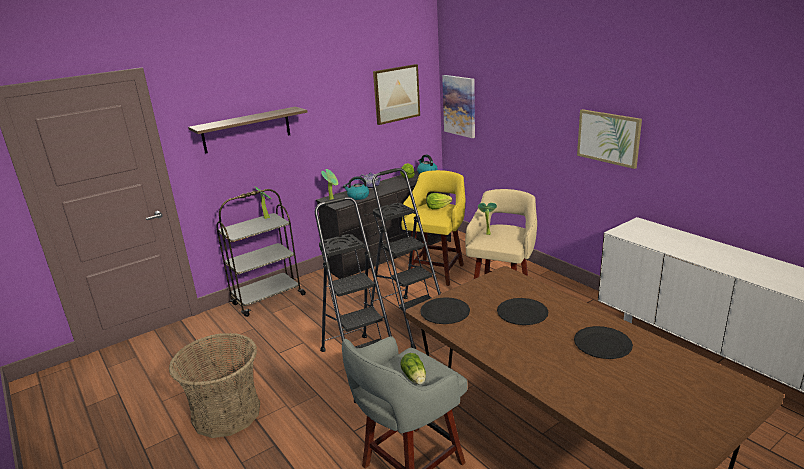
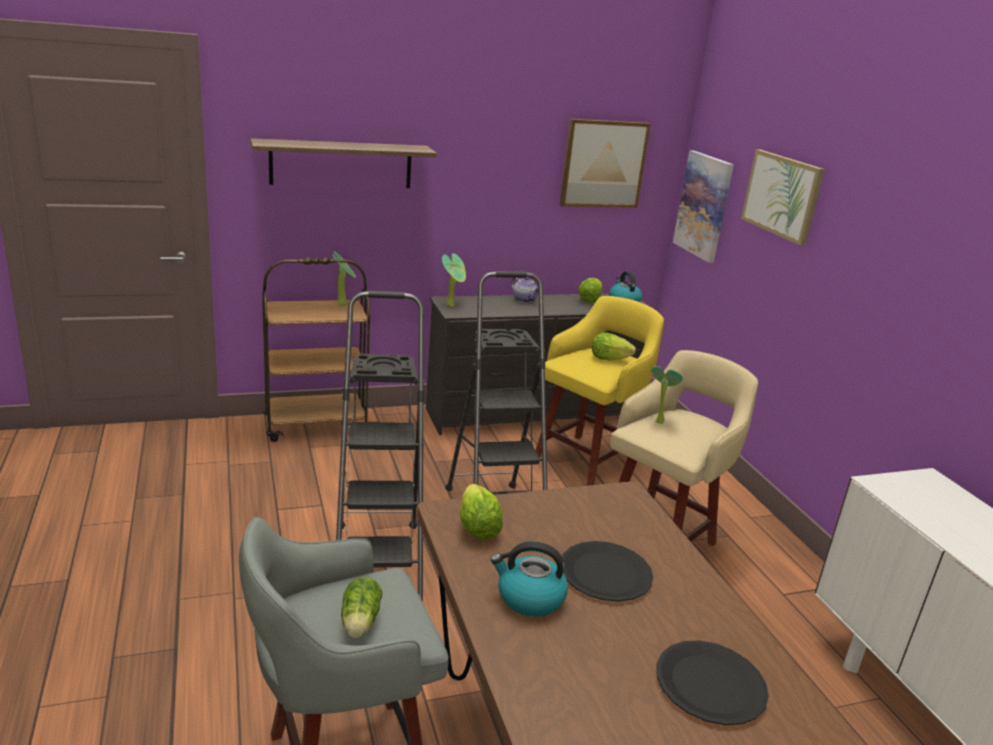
camera: 15 degrees right, 0 degrees up
basket [169,333,260,438] -> none
grey cart [217,189,306,317] -> brown cart [262,257,371,442]
kettle [343,176,369,200] -> kettle moved to [491,541,568,617]
black plate [420,297,470,324] -> lettuce [460,484,503,540]
picture [577,109,642,169] -> picture moved to [741,149,825,246]

